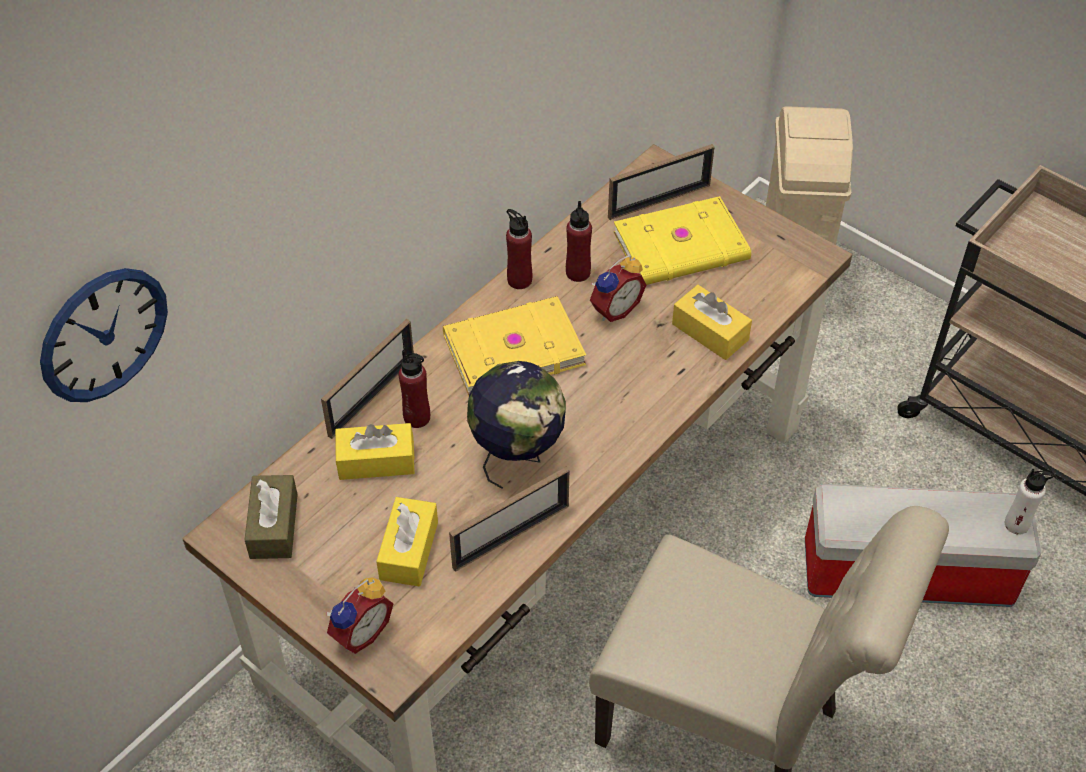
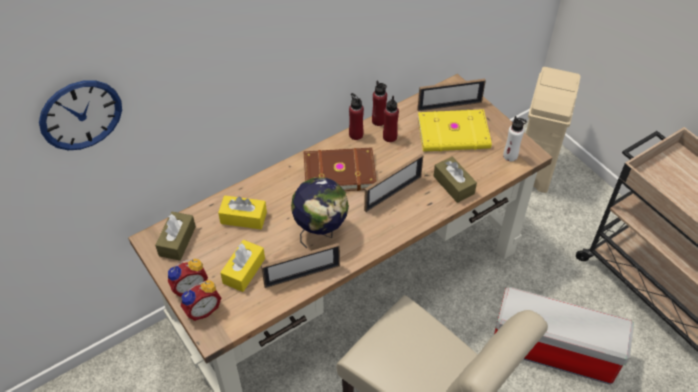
camera: 15 degrees right, 0 degrees up
picture frame [321,319,414,439] -> picture frame moved to [364,154,423,212]
red bottle [398,350,430,428] -> red bottle moved to [372,80,387,126]
yellow book [443,296,586,396] -> brown book [303,147,377,191]
alarm clock [590,255,646,322] -> alarm clock moved to [168,259,208,297]
yellow tissue box [672,285,752,360] -> brown tissue box [434,157,477,203]
white bottle [1005,469,1053,535] -> white bottle moved to [503,116,527,161]

